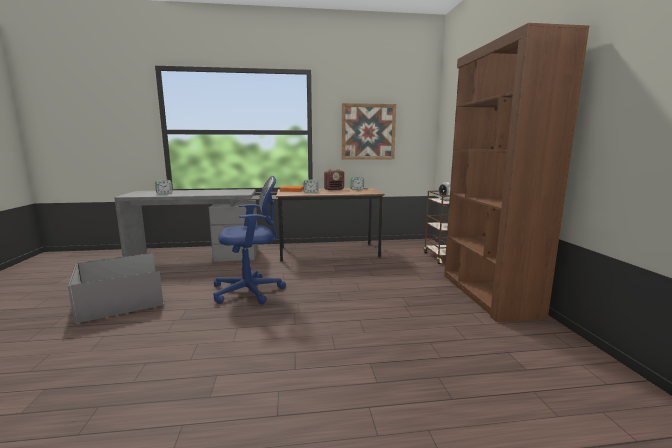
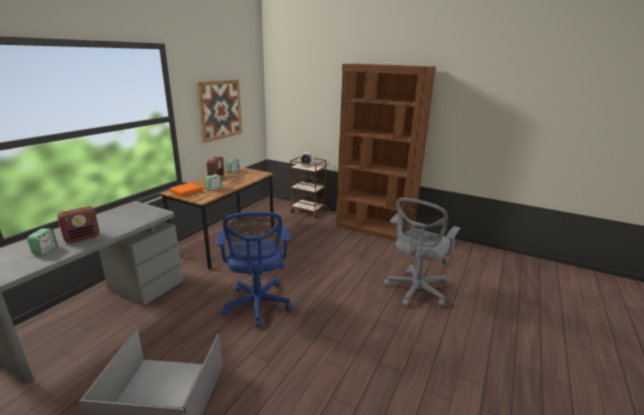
camera: 55 degrees left, 10 degrees up
blue office chair [213,176,286,304] -> blue office chair turned 150 degrees clockwise [217,212,293,328]
none -> radio [57,206,100,243]
none -> grey office chair [383,198,460,307]

